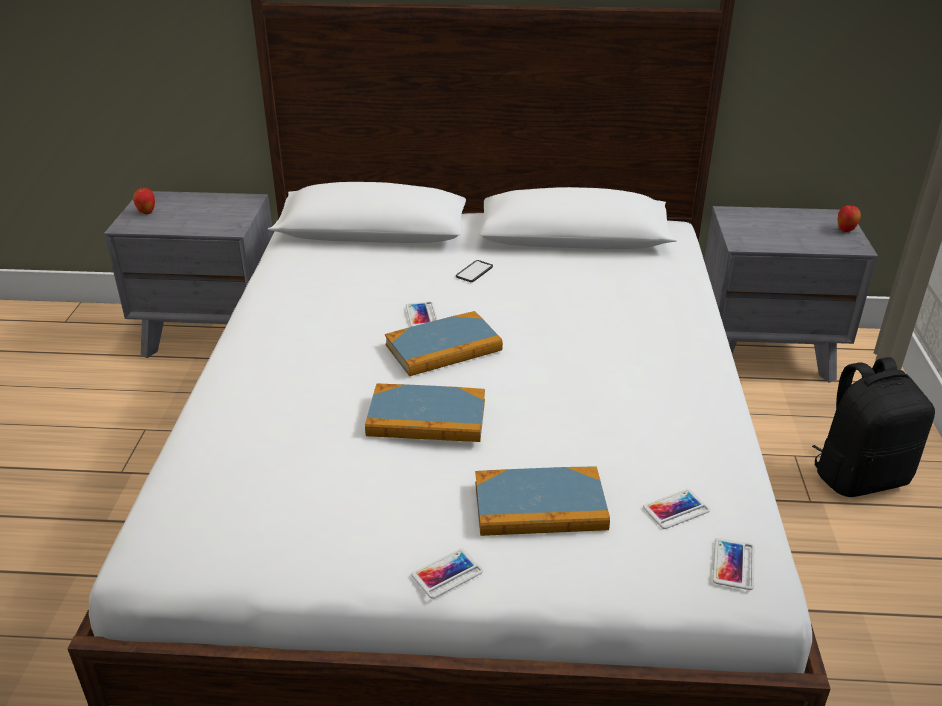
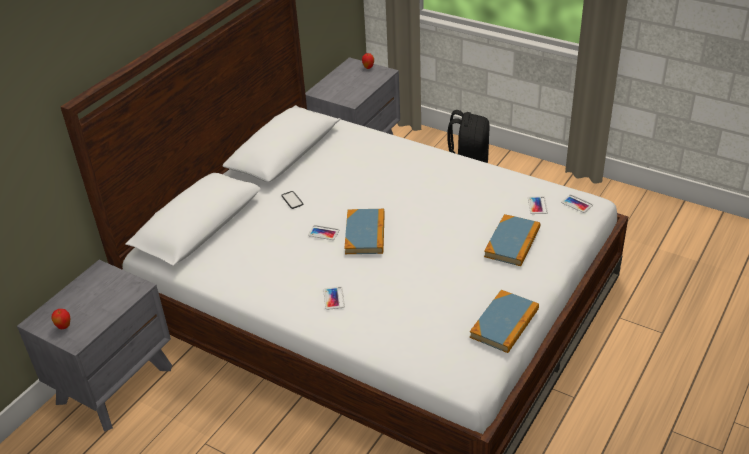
camera: 60 degrees left, 5 degrees up
book [365,383,485,442] -> book moved to [470,290,539,353]
phone [412,548,483,599] -> phone moved to [323,286,345,310]

